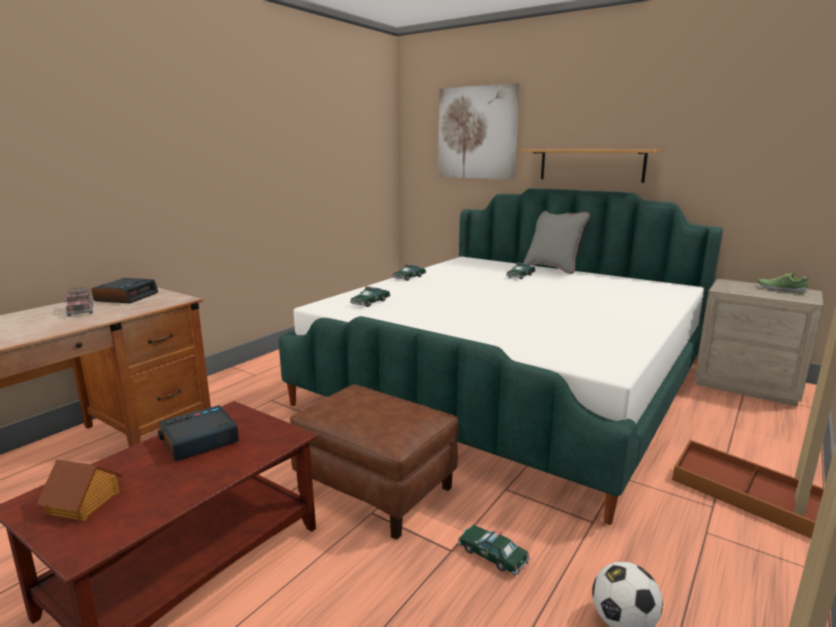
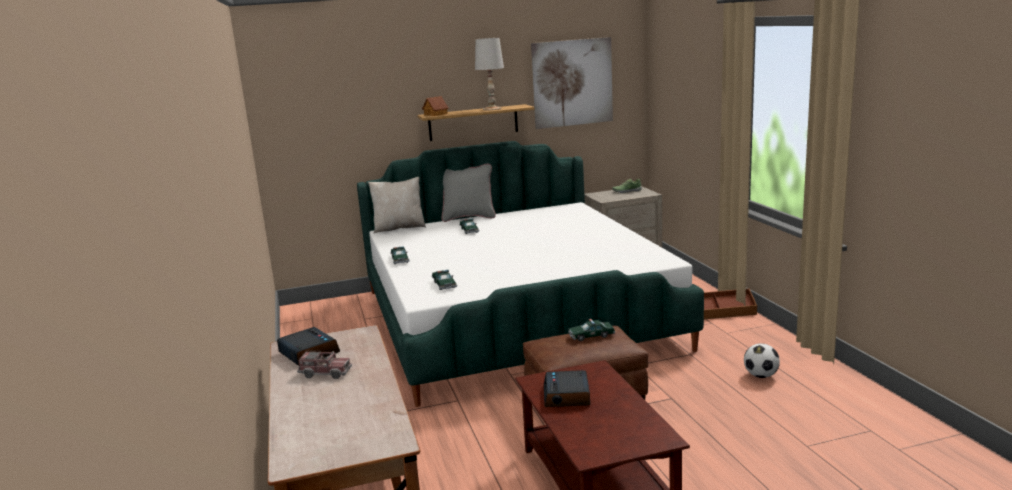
camera: 50 degrees left, 0 degrees up
toy house [37,460,123,521] -> toy house moved to [422,96,448,116]
picture [438,83,520,180] -> picture moved to [531,37,613,129]
toy car [458,525,530,575] -> toy car moved to [568,319,615,341]
none -> beige pillow [368,177,426,233]
none -> white table lamp [475,38,504,110]

